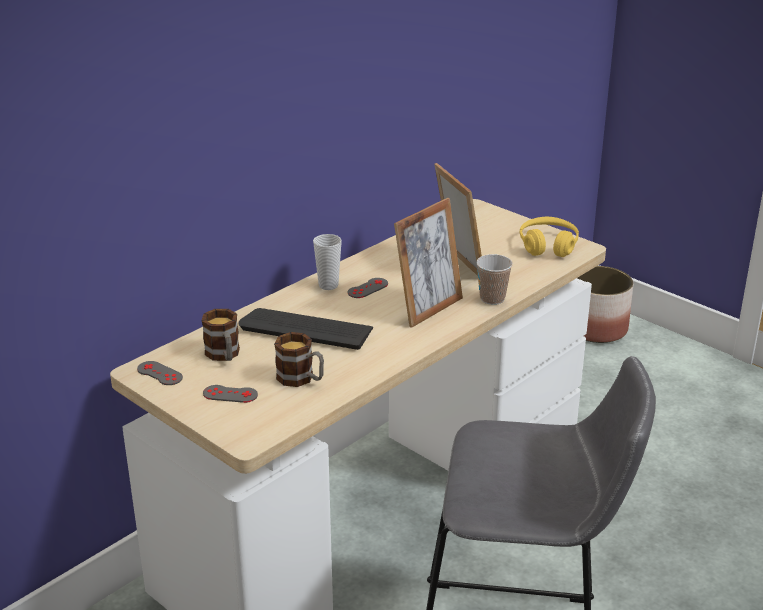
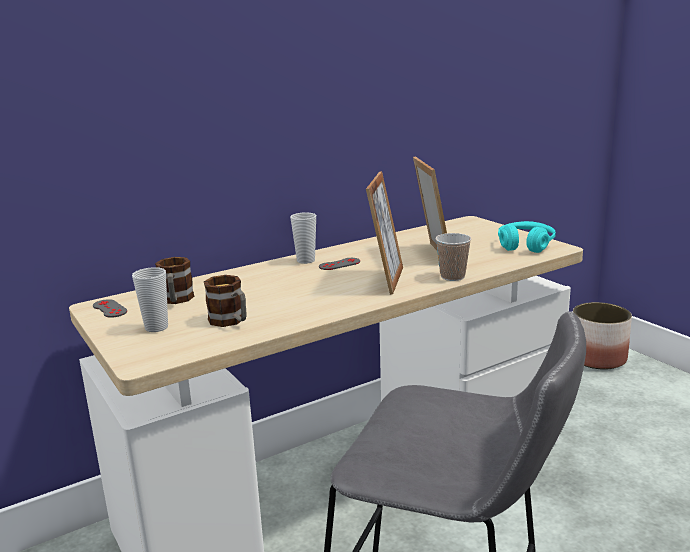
camera: 15 degrees right, 10 degrees down
grey game controller [203,385,258,403] -> cup [132,267,168,332]
keyboard [238,308,373,350] -> none
picture frame [394,198,463,328] -> picture frame turned 45 degrees counterclockwise [366,171,403,295]
yellow headphones [520,217,579,257] -> turquoise headphones [498,221,556,253]

